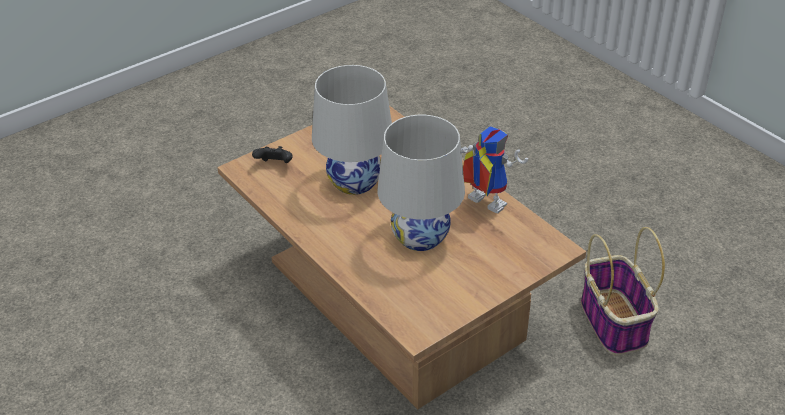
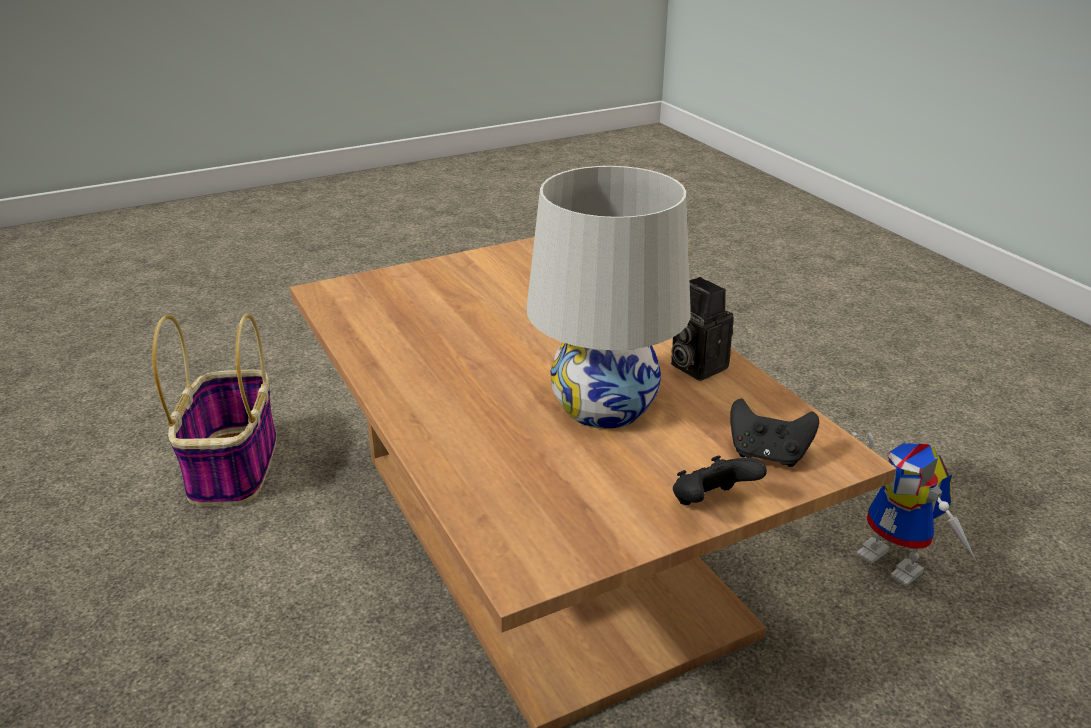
camera: 170 degrees left, 10 degrees down
white table lamp [377,115,465,251] -> none
toy robot [461,126,528,213] -> toy robot moved to [852,432,977,586]
none -> camera [671,277,734,381]
none -> black game controller [673,455,767,505]

